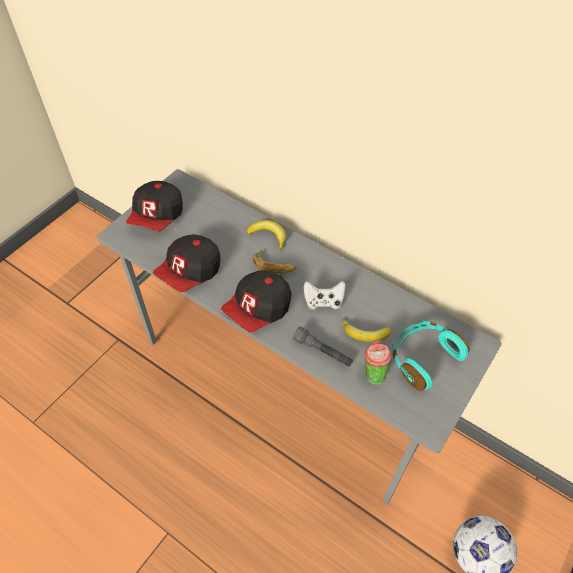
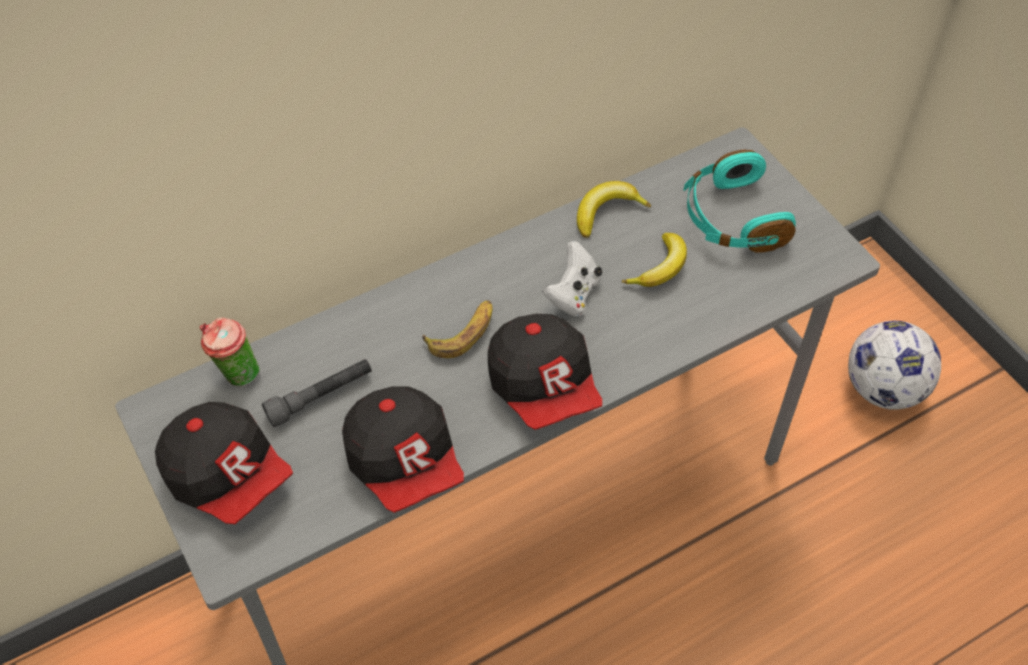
camera: 65 degrees left, 0 degrees up
banana [246,220,286,251] -> banana moved to [577,181,651,238]
grey flashlight [293,326,353,367] -> grey flashlight moved to [262,359,372,427]
cup [364,340,392,385] -> cup moved to [199,317,260,387]

